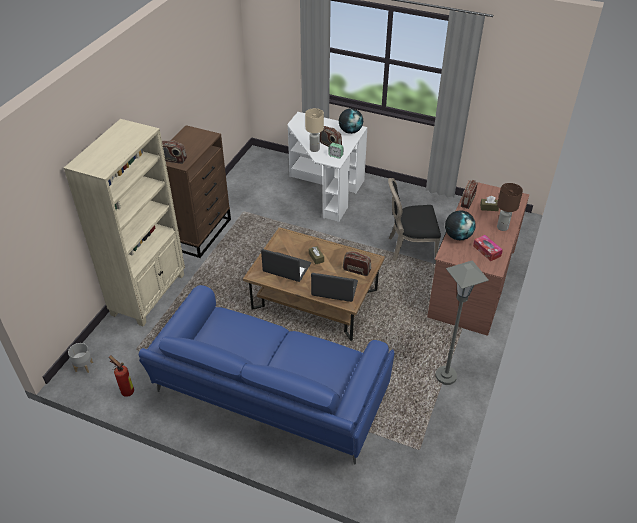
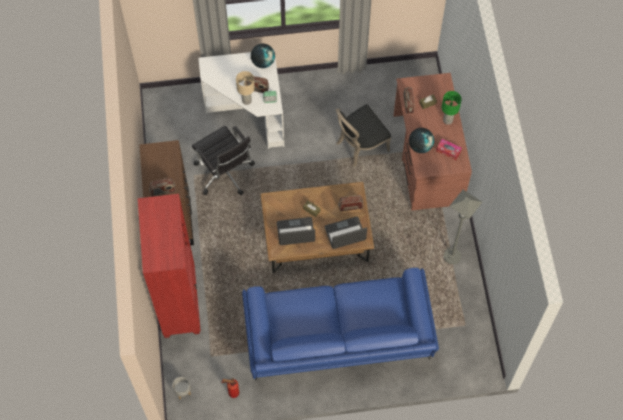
camera: 30 degrees left, 20 degrees up
beige bookcase [64,119,185,326] -> red bookcase [138,194,201,338]
brown table lamp [497,183,523,231] -> green table lamp [442,91,462,125]
none -> black office chair [192,126,255,195]

